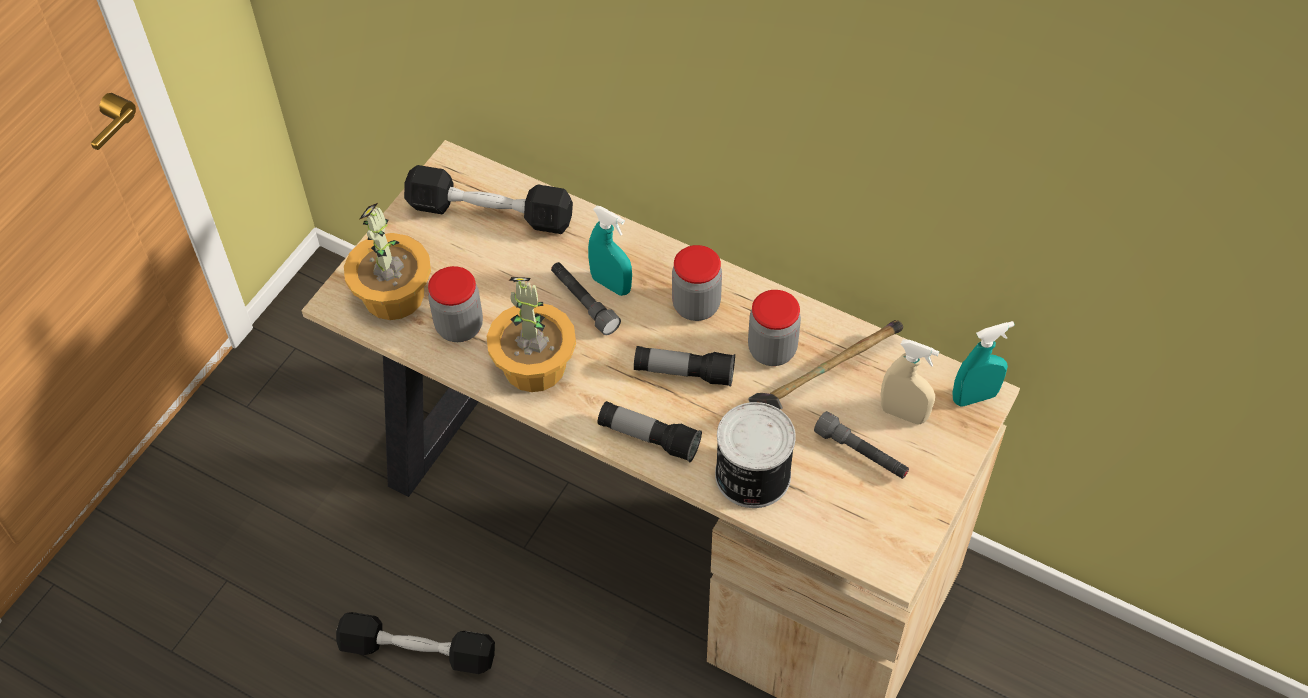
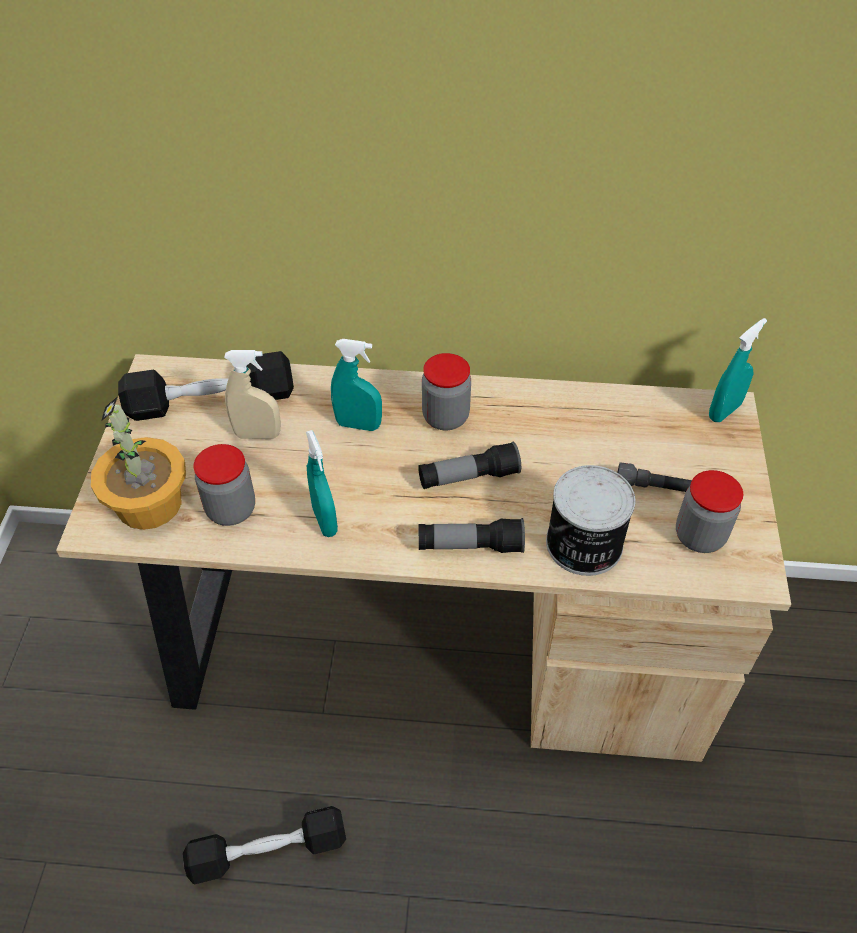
camera: 25 degrees left, 5 degrees down
potted plant [487,277,576,392] -> turquoise spray bottle [306,430,338,537]
grey flashlight [551,262,621,335] -> none
jar [748,290,801,366] -> jar moved to [676,470,743,553]
hammer [748,320,903,409] -> none
beige spray bottle [881,339,939,425] -> beige spray bottle moved to [224,350,281,439]

